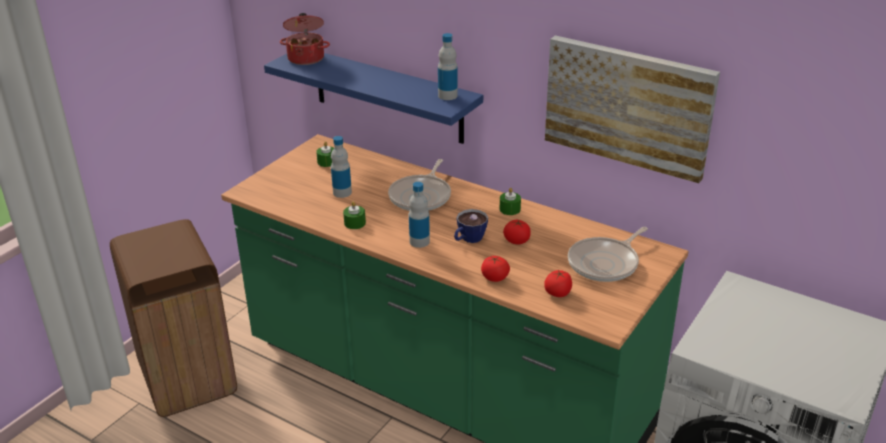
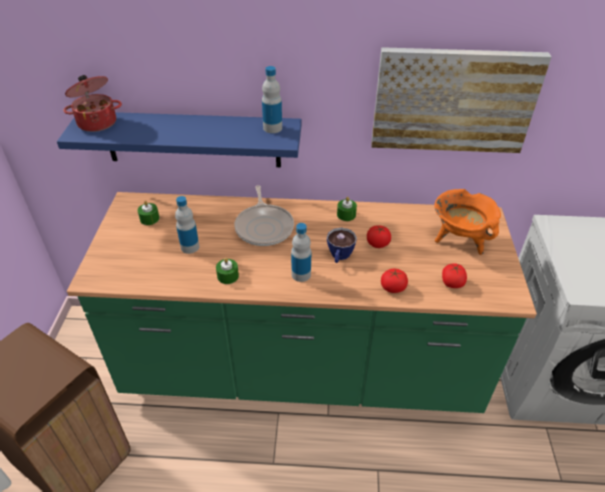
camera: 30 degrees left, 10 degrees up
frying pan [568,227,648,282] -> orange cooking pot [434,189,501,255]

